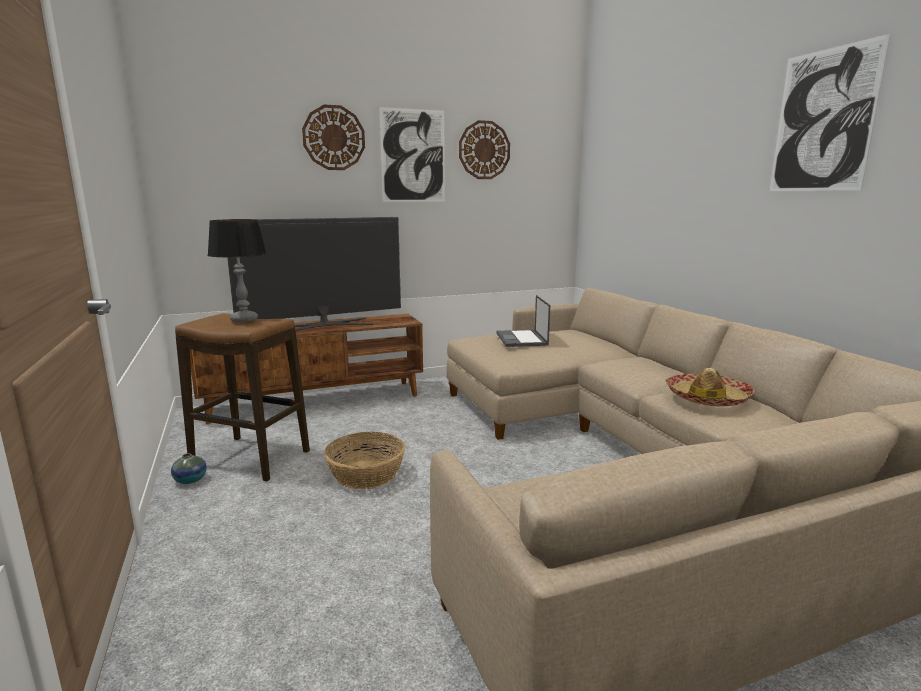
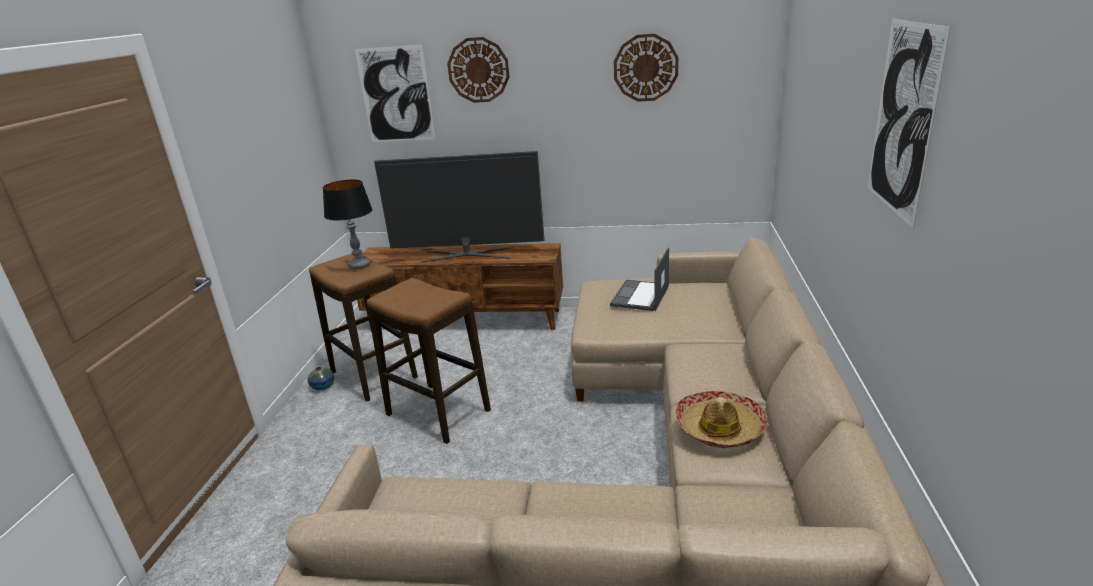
camera: 30 degrees right, 10 degrees up
basket [324,432,405,489] -> stool [367,278,491,444]
picture [379,107,445,202] -> picture moved to [355,45,436,142]

